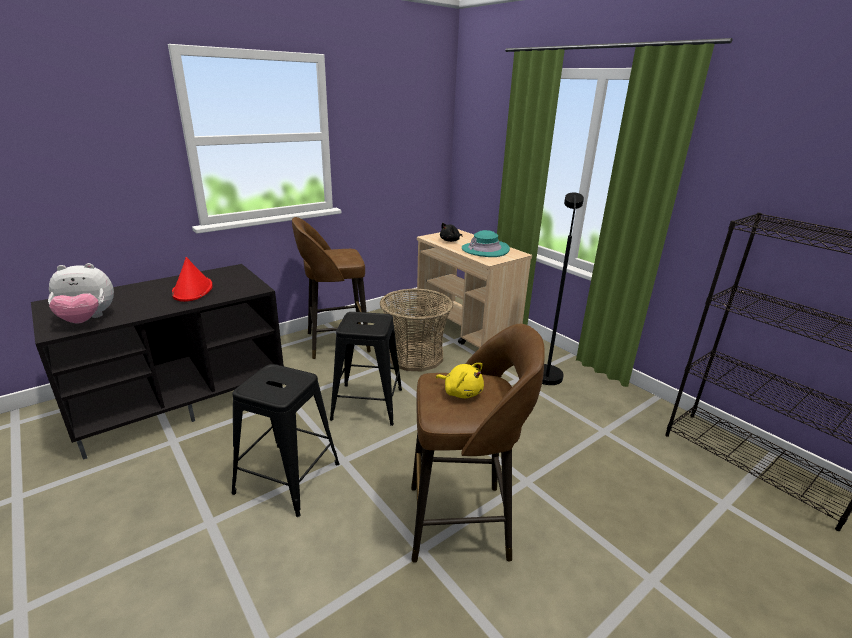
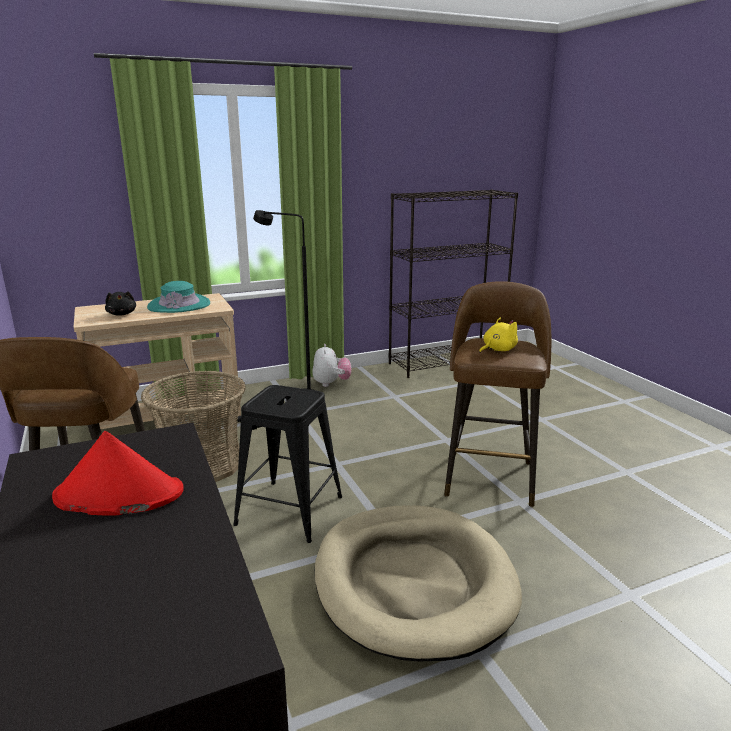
camera: 75 degrees left, 5 degrees down
plush toy [48,263,114,323] -> plush toy moved to [312,344,351,387]
black stool [232,364,339,517] -> beige dog bed [315,505,522,661]

